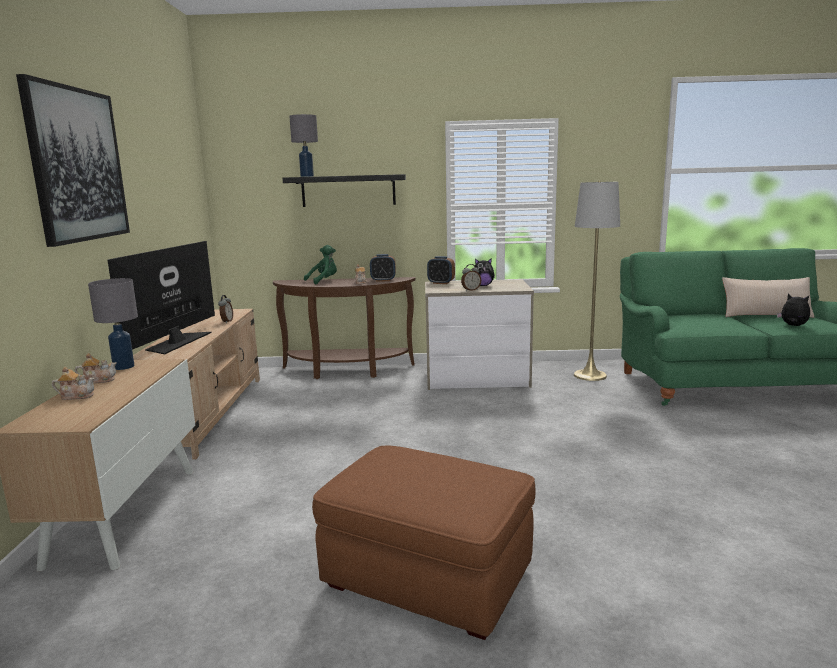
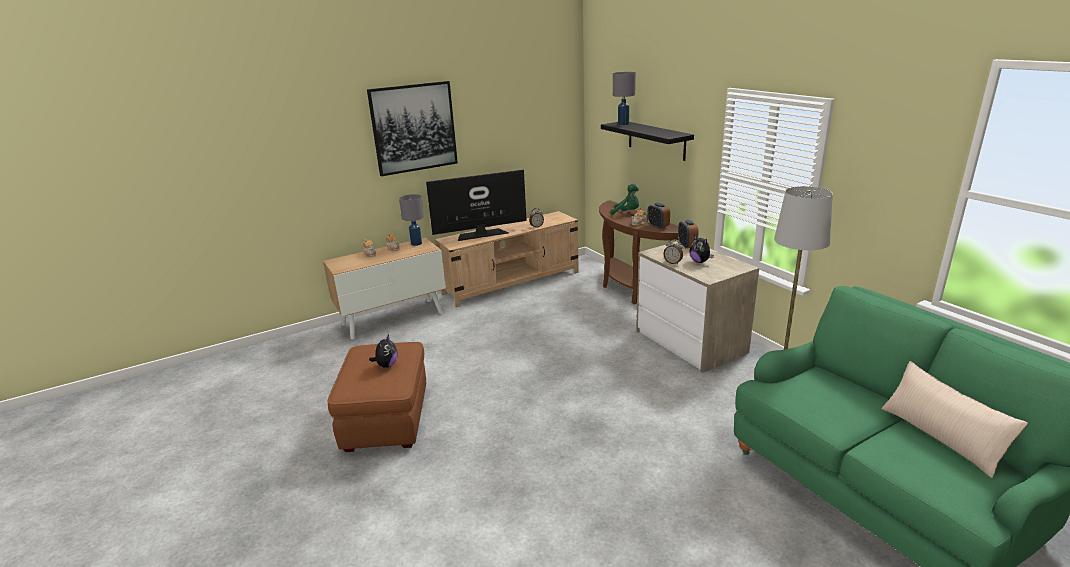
camera: 60 degrees right, 10 degrees up
plush toy [777,293,810,326] -> plush toy moved to [369,334,397,368]

